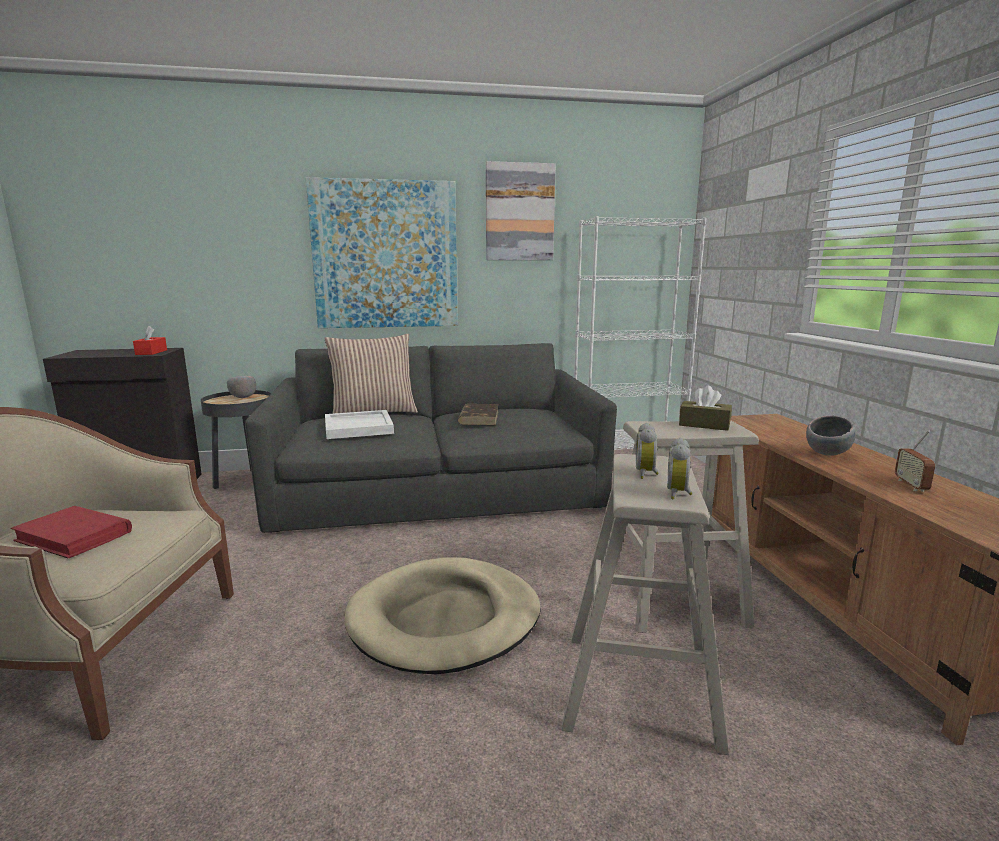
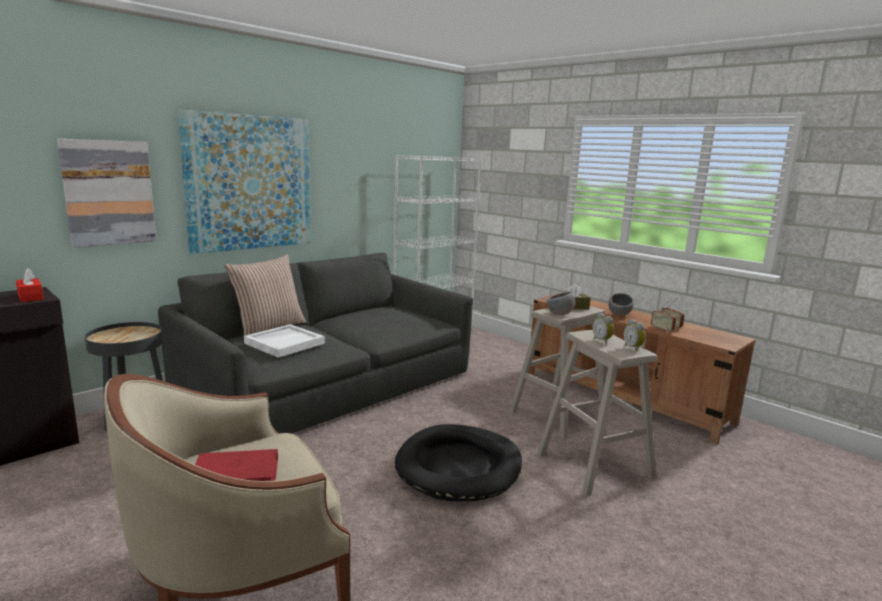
camera: 35 degrees left, 0 degrees up
grey bowl [227,376,256,398] -> grey bowl moved to [547,292,575,315]
beige dog bed [344,557,540,674] -> black dog bed [395,424,522,502]
brown book [458,404,498,425] -> none
picture [486,161,555,260] -> picture moved to [57,139,156,248]
none -> radio [651,301,677,333]

